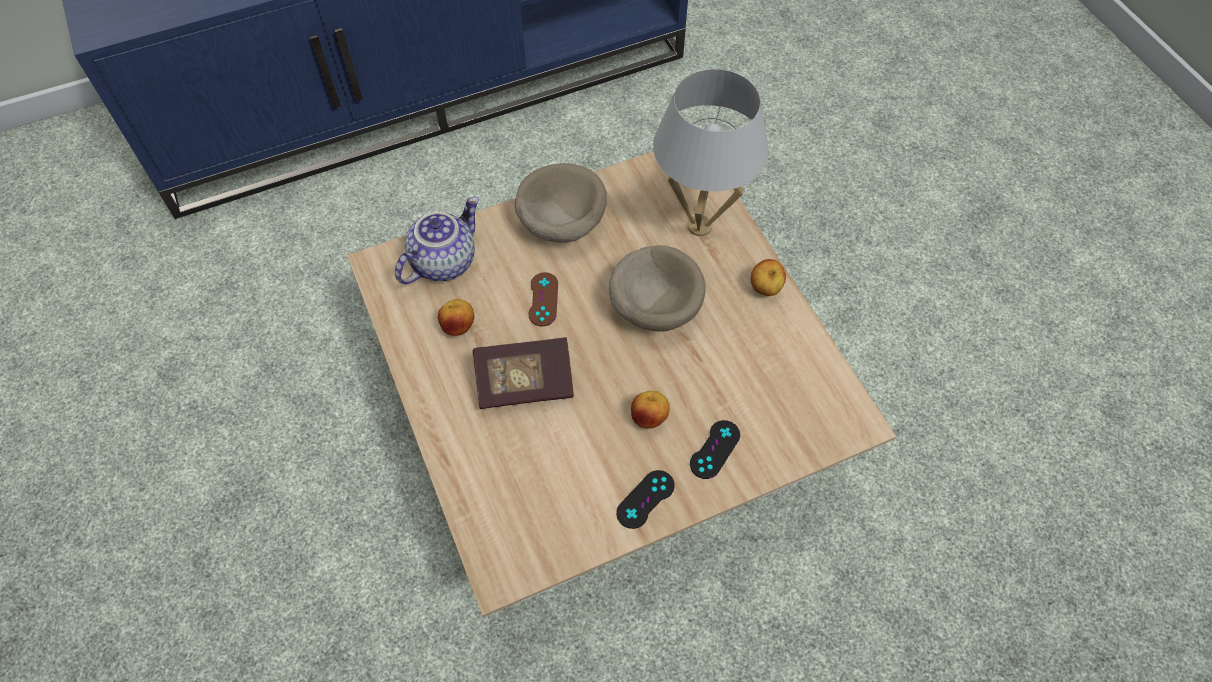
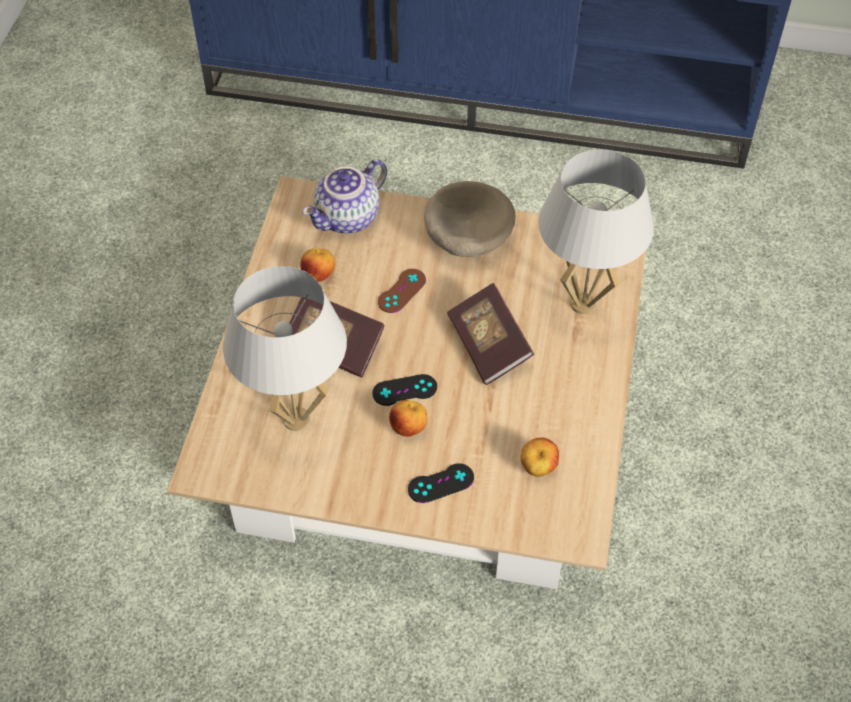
camera: 35 degrees right, 5 degrees down
teapot [395,197,479,284] -> teapot turned 150 degrees clockwise [302,159,387,234]
beige bowl [609,245,706,332] -> book [447,283,534,385]
black game controller [616,470,675,529] -> black game controller moved to [372,374,437,406]
apple [751,259,786,296] -> apple moved to [521,437,559,477]
none -> white table lamp [223,266,347,431]

